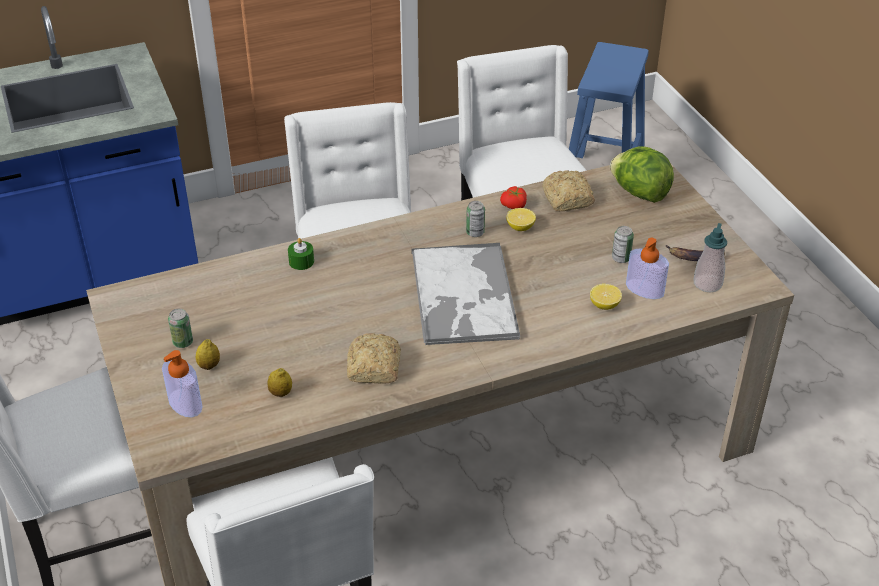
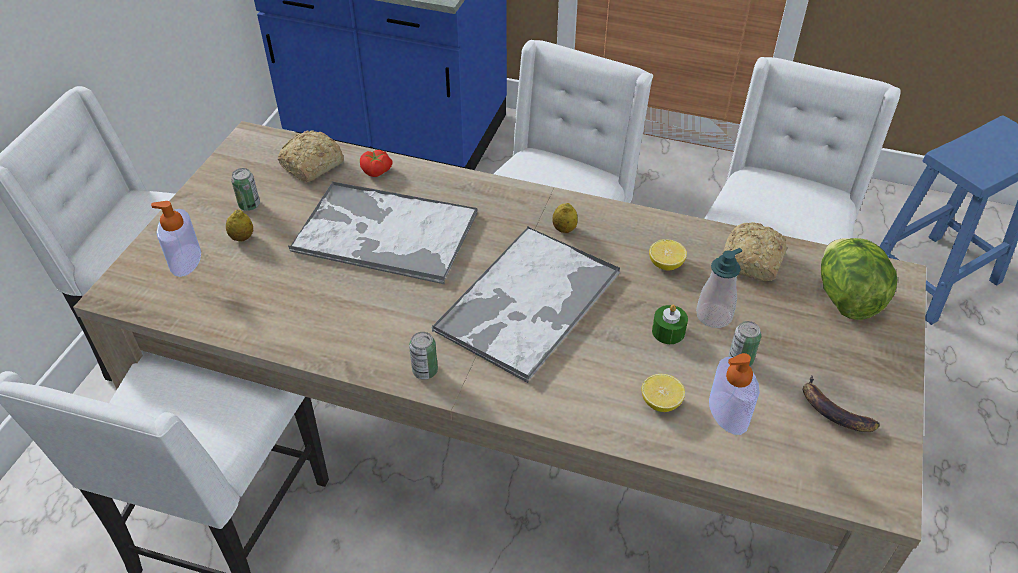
camera: 40 degrees right, 5 degrees up
lemon [267,368,292,397] -> lemon moved to [553,203,578,233]
green candle [288,238,314,270] -> green candle moved to [652,304,688,344]
bread [347,333,401,384] -> bread moved to [278,130,344,182]
can [466,201,485,237] -> can moved to [409,332,438,379]
tomato [500,186,527,209] -> tomato moved to [360,150,393,177]
soap dispenser [694,223,727,292] -> soap dispenser moved to [696,248,742,328]
none -> tray [288,181,477,284]

